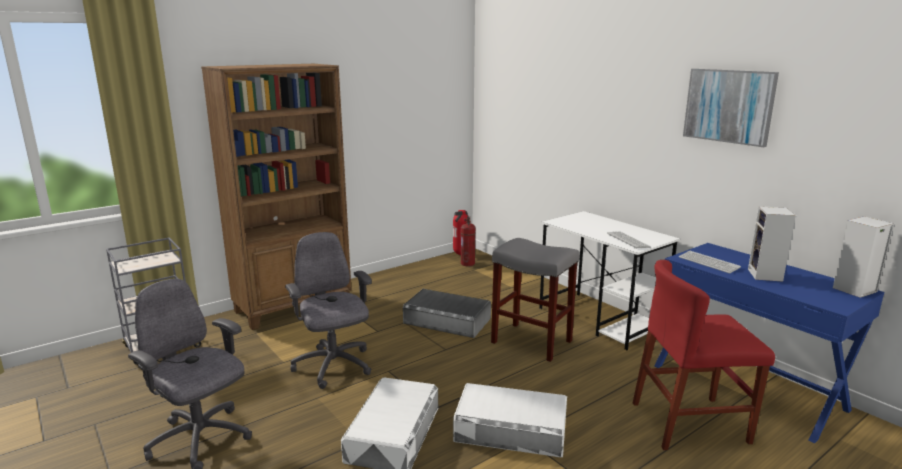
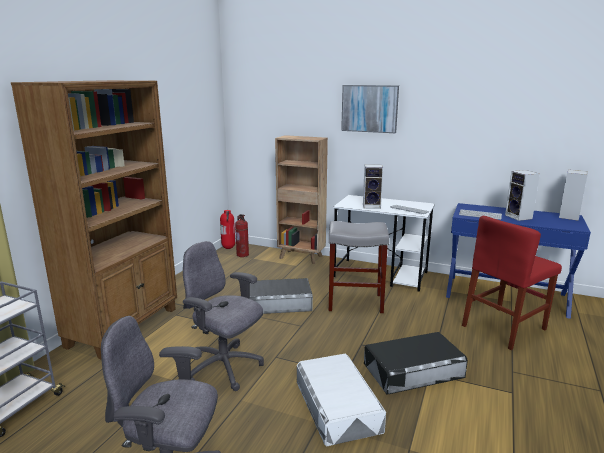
camera: 30 degrees left, 0 degrees up
white storage box [453,383,567,457] -> black storage box [364,332,468,394]
picture [683,69,779,147] -> picture moved to [341,85,399,133]
none -> brown bookcase [275,135,328,264]
none -> speaker [363,164,383,209]

